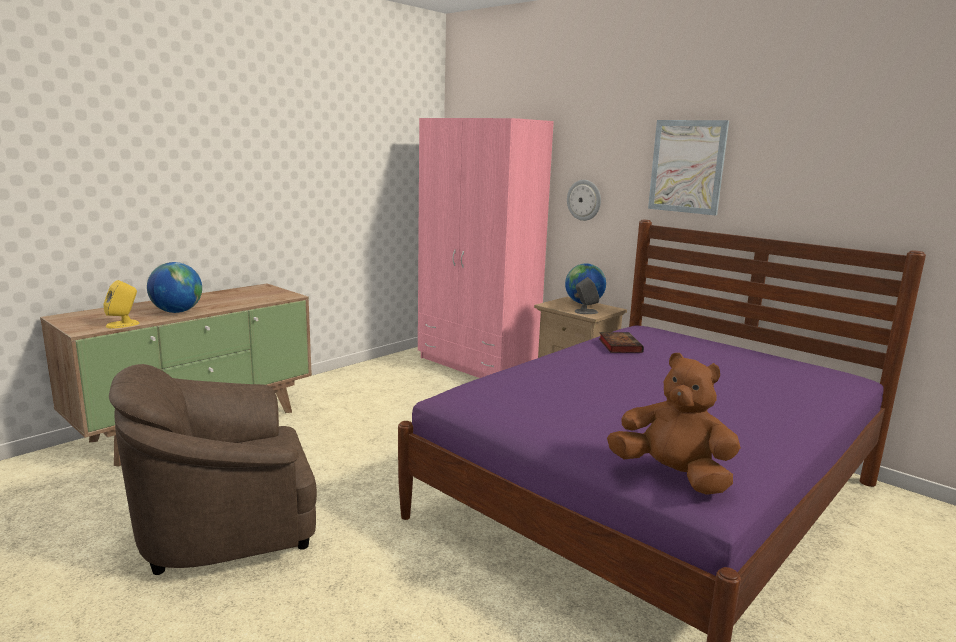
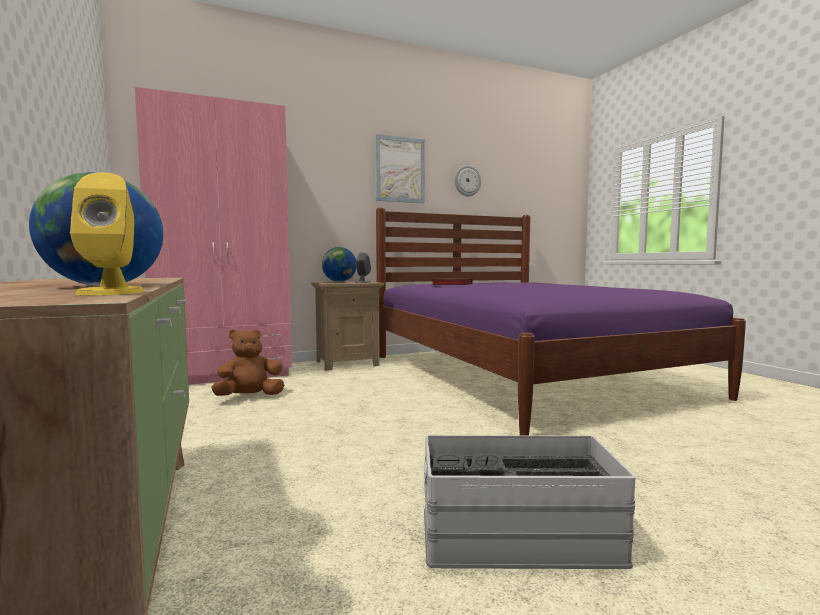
camera: 65 degrees left, 10 degrees down
brown armchair [109,364,317,575] -> grey storage box [424,435,636,569]
wall clock [567,180,601,221] -> wall clock moved to [454,165,481,196]
brown plush toy [607,353,741,495] -> brown plush toy moved to [211,329,284,396]

